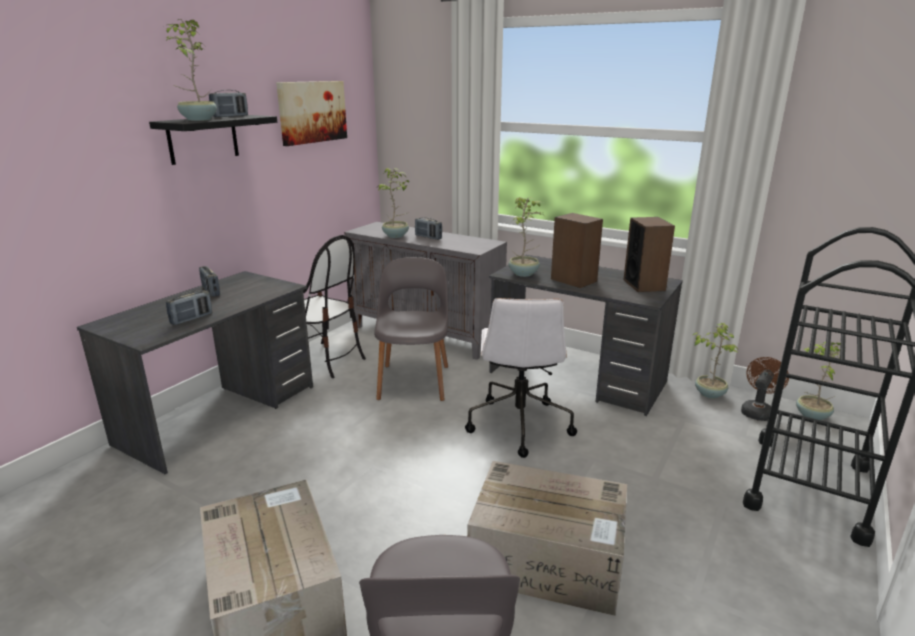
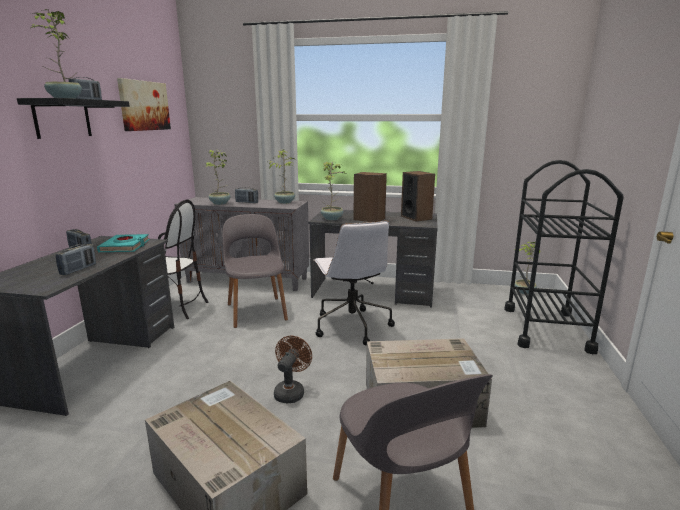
camera: 20 degrees left, 5 degrees down
potted plant [693,323,739,399] -> potted plant moved to [269,149,296,204]
brown fan [741,357,789,421] -> brown fan moved to [274,336,312,403]
none -> turquoise book [97,234,150,252]

